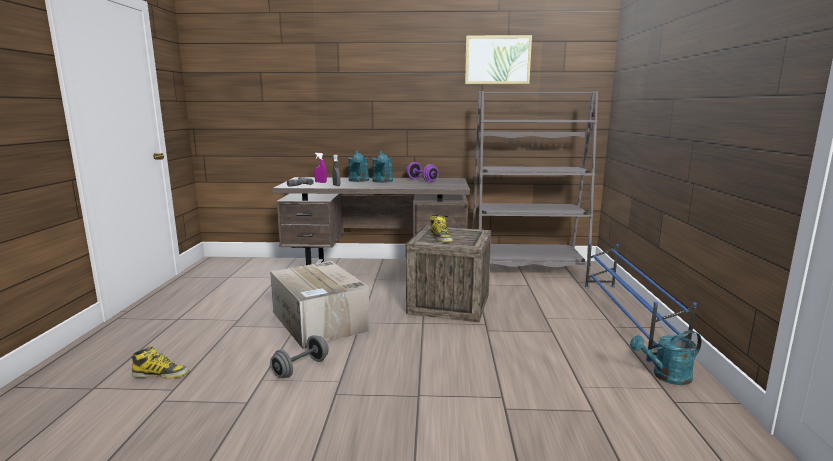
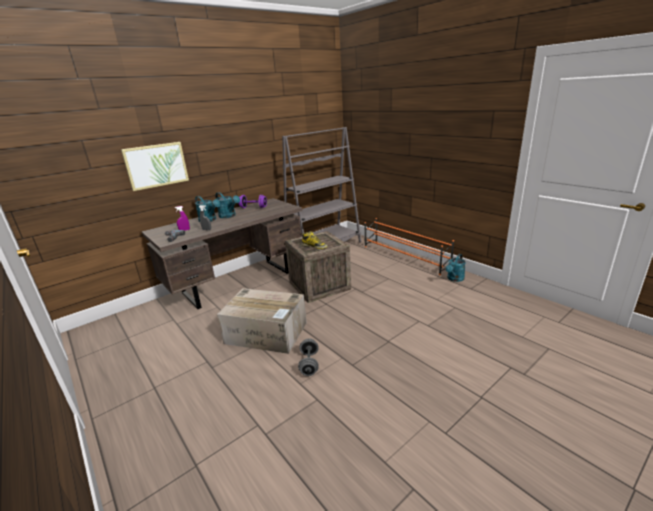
camera: 40 degrees left, 10 degrees up
boot [131,346,189,378] -> none
picture [465,35,532,84] -> picture moved to [121,142,189,191]
blue shoe rack [585,244,697,362] -> orange shoe rack [364,218,454,275]

